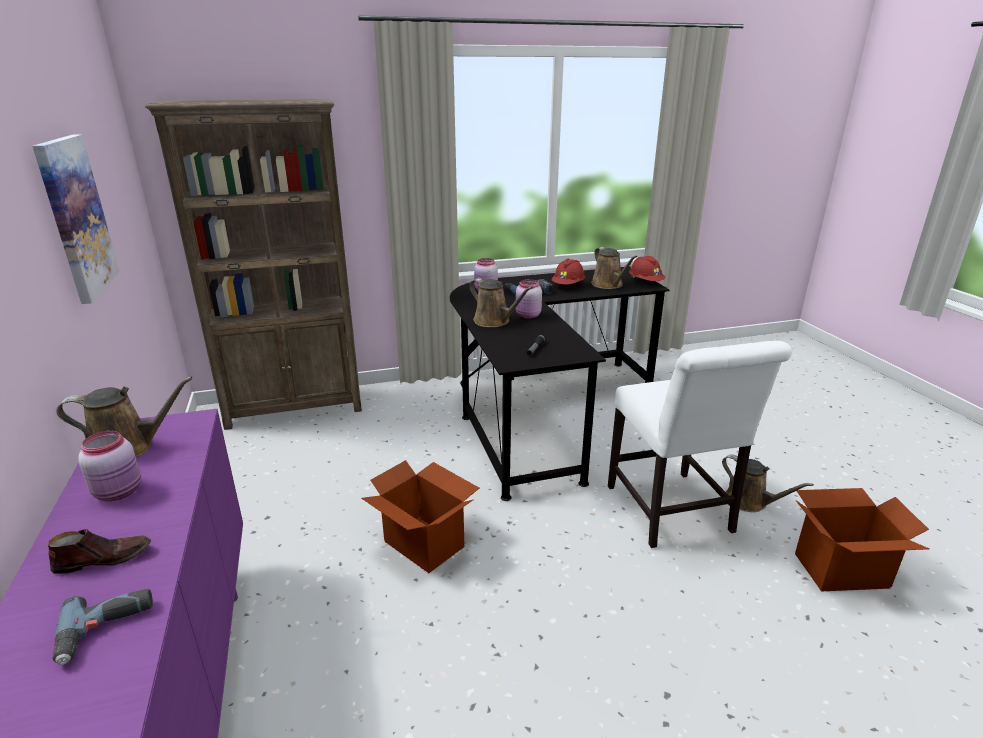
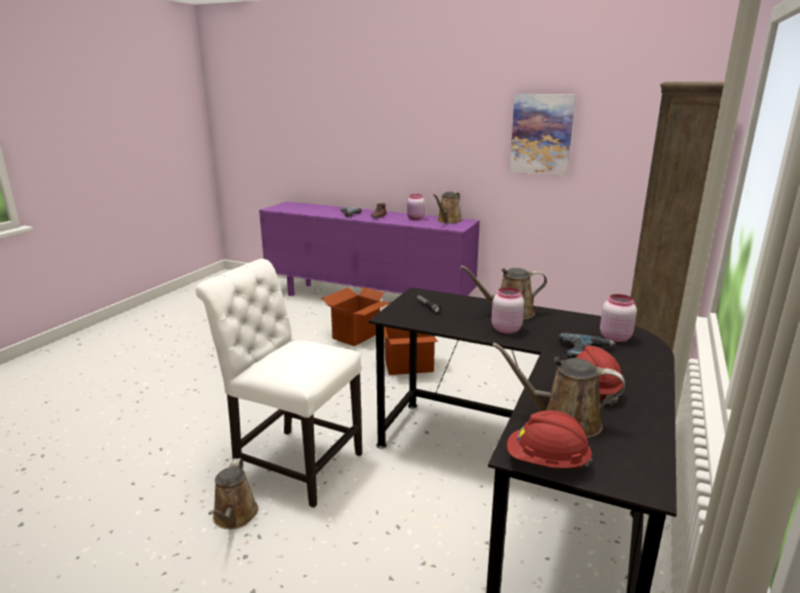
camera: 130 degrees right, 5 degrees down
brown watering can [722,454,814,512] -> brown watering can turned 90 degrees counterclockwise [208,458,258,529]
cardboard box [795,488,929,592] -> cardboard box moved to [321,287,390,346]

